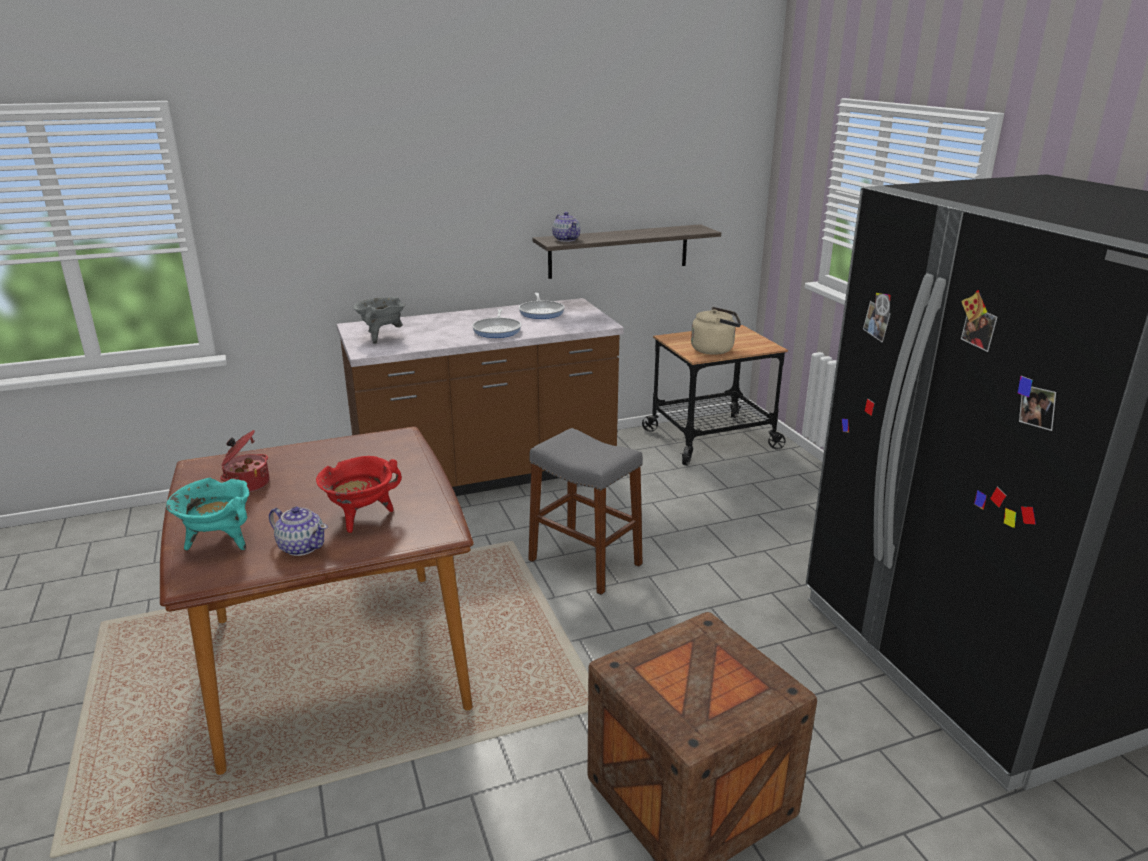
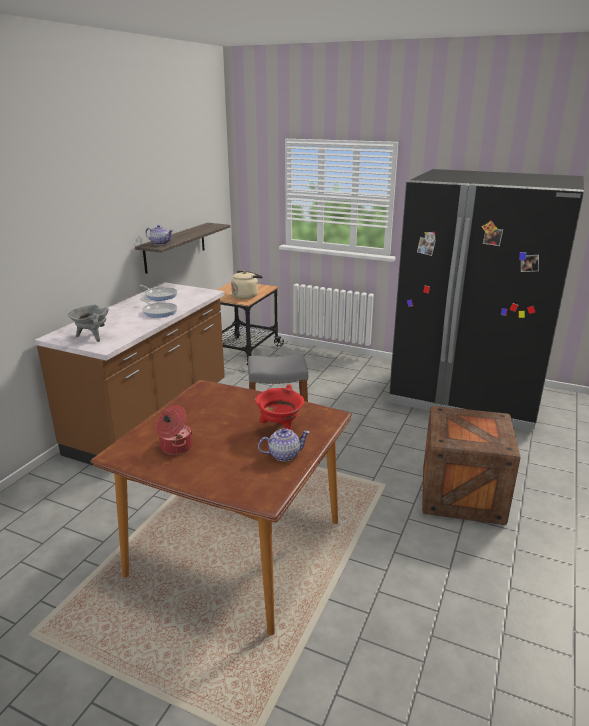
camera: 45 degrees left, 0 degrees up
turquoise cooking pot [166,478,249,550] -> none

